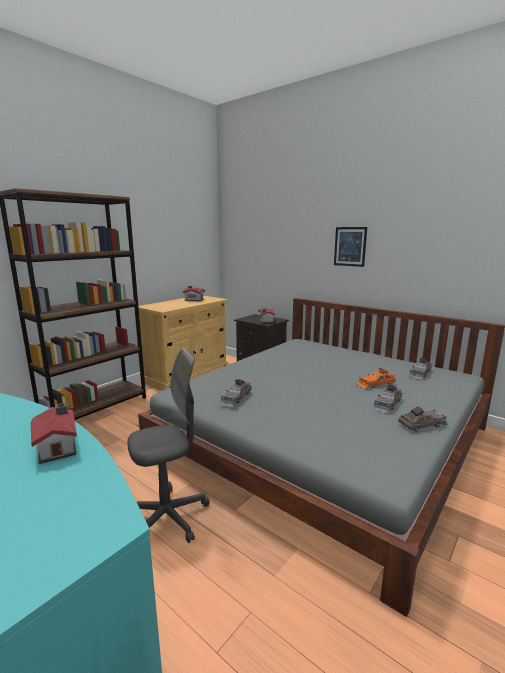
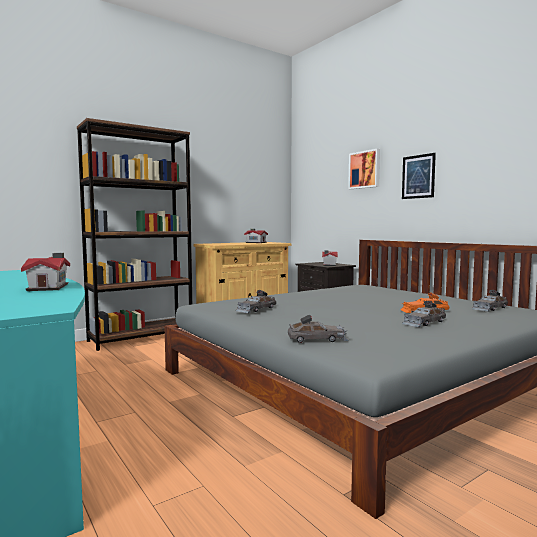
camera: 15 degrees right, 10 degrees down
grey office chair [128,348,210,543] -> none
grey toy car [398,406,448,432] -> grey toy car moved to [288,315,349,343]
none -> picture [348,149,380,189]

